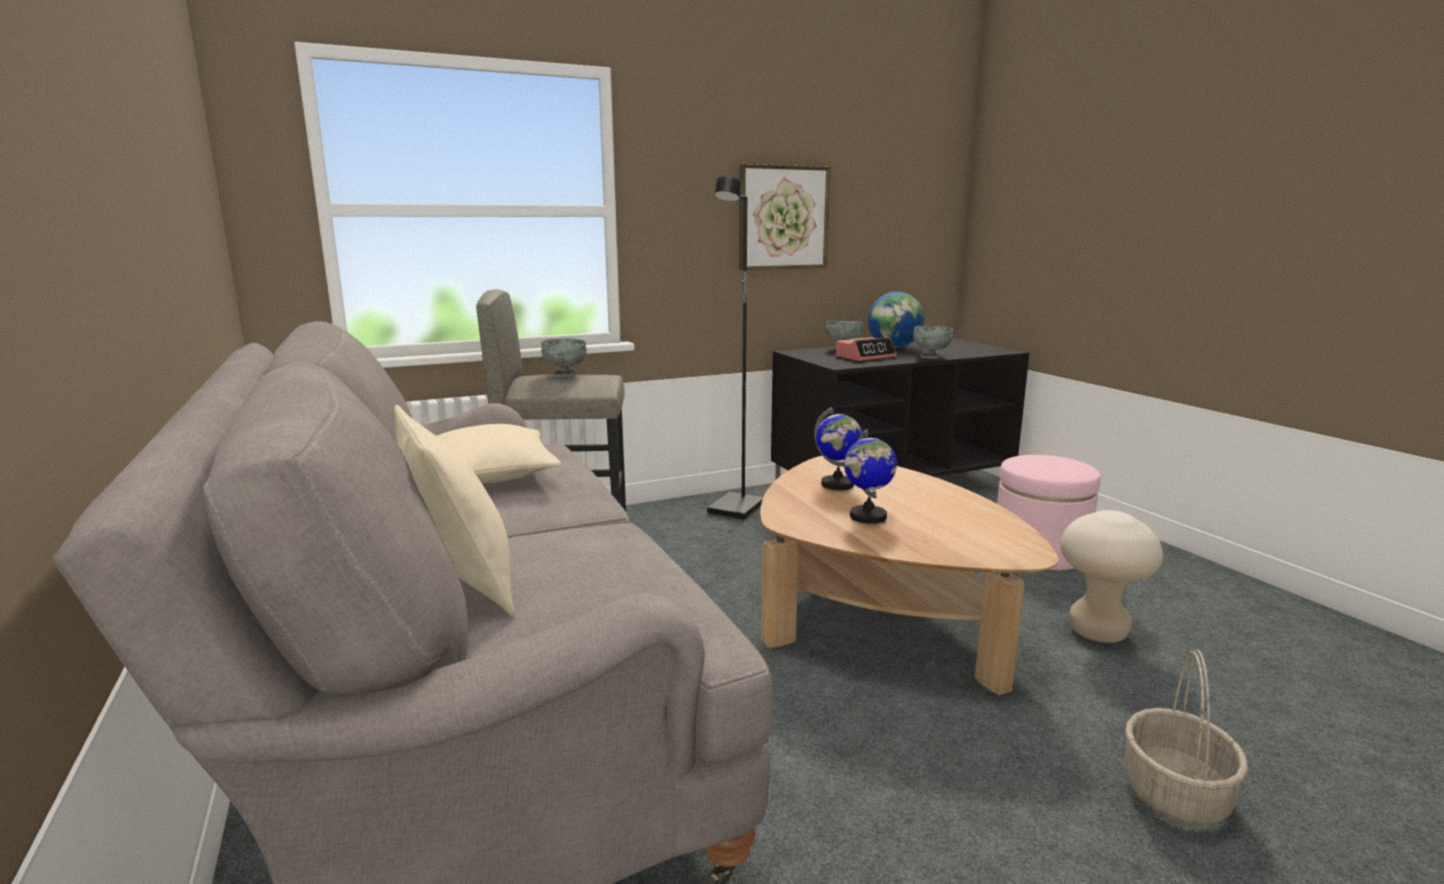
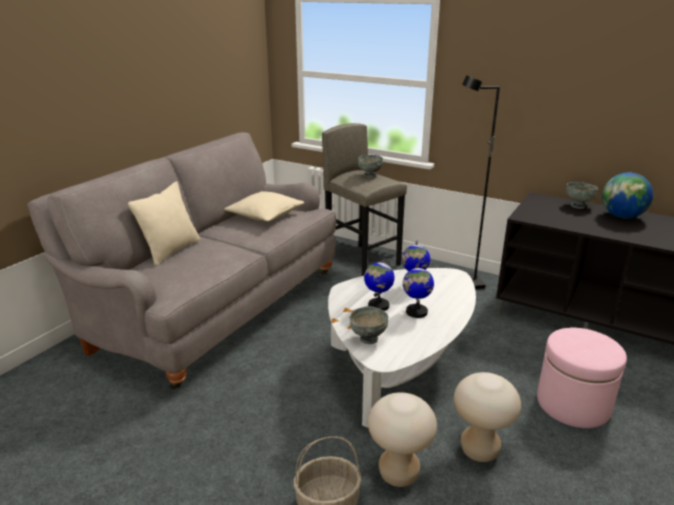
camera: 55 degrees right, 10 degrees up
picture [739,164,831,270] -> none
brown coffee table [760,456,1059,695] -> white coffee table [328,268,476,428]
alarm clock [836,337,897,361] -> none
grey bowl [913,326,953,359] -> grey bowl moved to [349,306,388,344]
none -> beige stool [368,392,437,487]
none -> globe [403,263,434,318]

